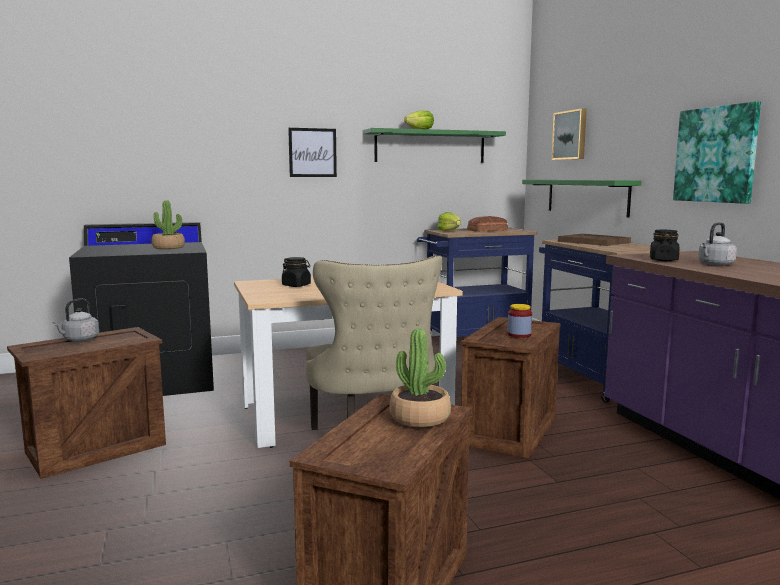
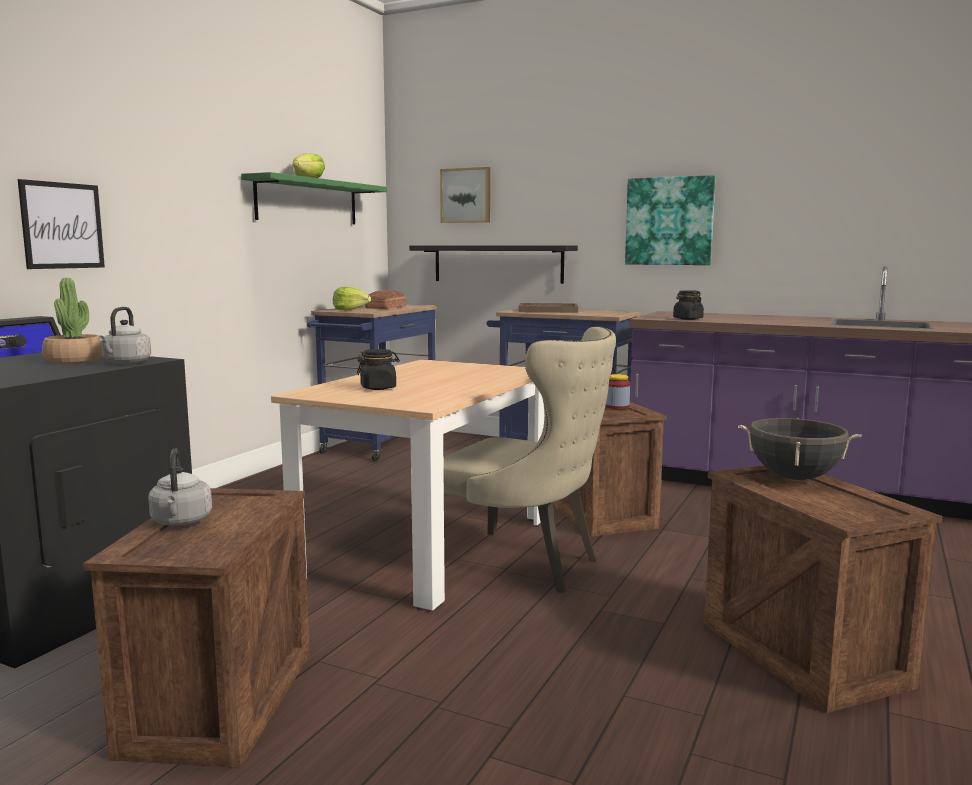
camera: 45 degrees left, 0 degrees up
picture [288,128,337,177] -> picture moved to [18,179,105,269]
potted plant [389,328,451,427] -> black cooking pot [738,418,862,480]
green shelf [522,180,641,218] -> black shelf [409,245,578,284]
grey kettle [698,222,737,266] -> grey kettle moved to [99,307,151,364]

